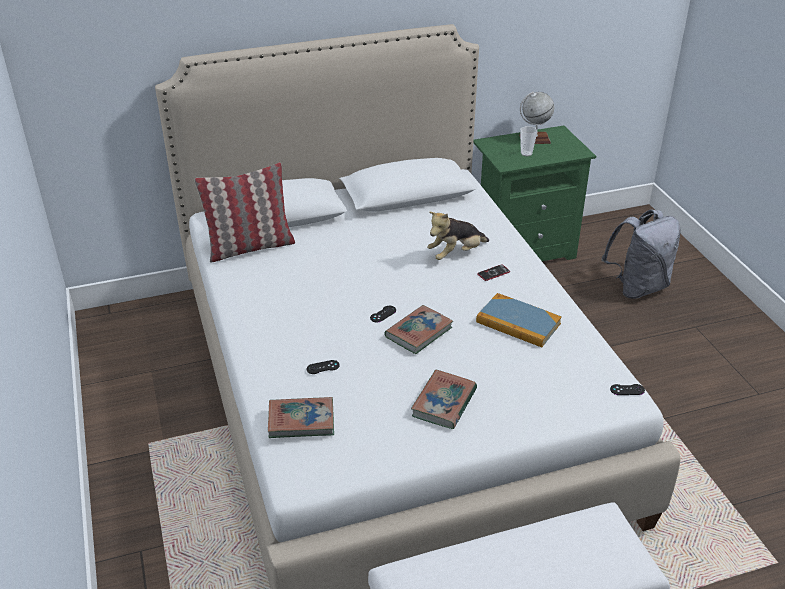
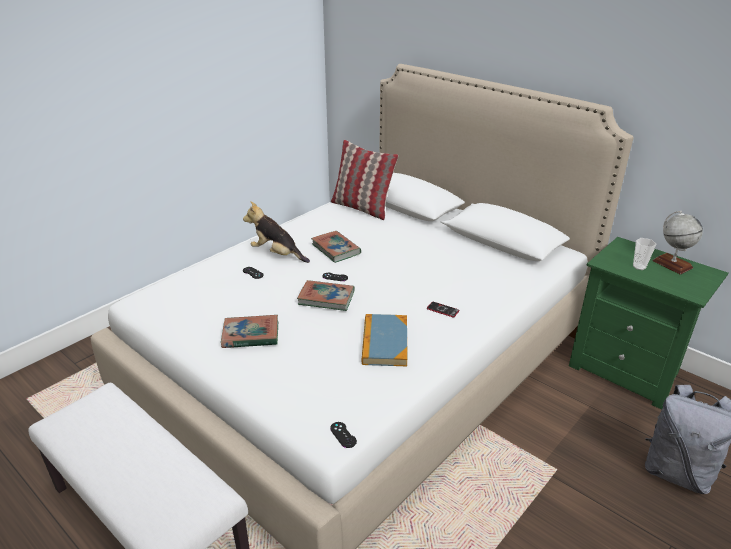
camera: 60 degrees right, 5 degrees down
book [268,397,334,438] -> book moved to [311,231,361,263]
plush toy [427,212,489,260] -> plush toy moved to [243,202,310,263]

